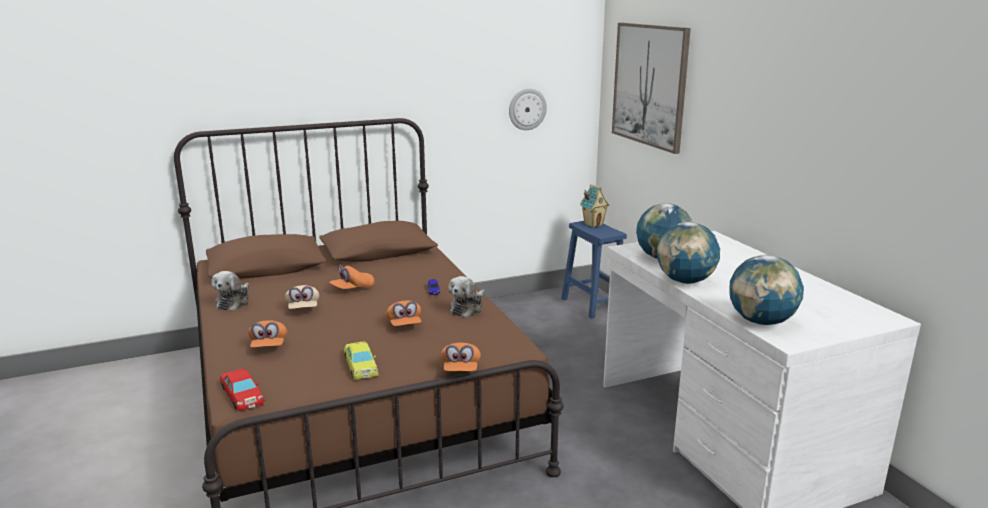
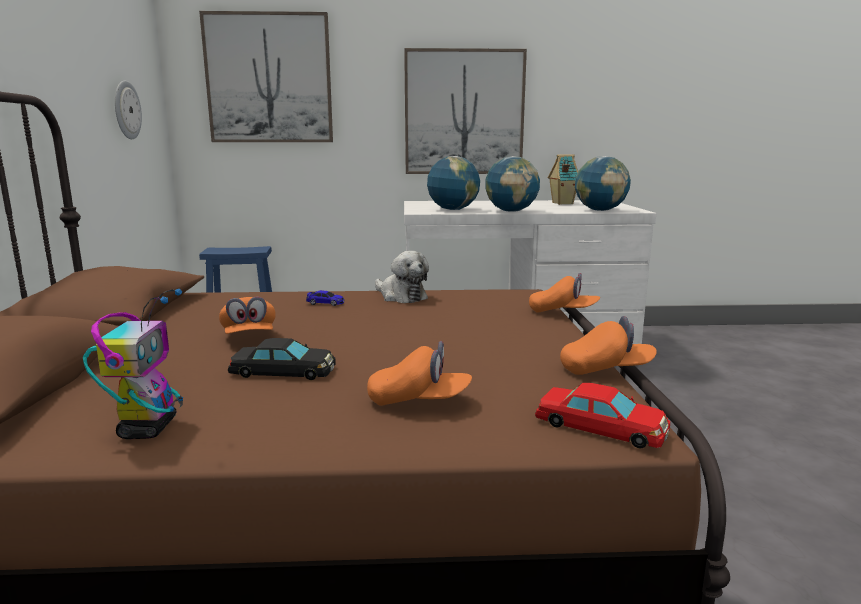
camera: 70 degrees left, 5 degrees down
plush toy [211,271,249,310] -> toy robot [83,289,183,439]
red toy car [220,368,265,411] -> red toy car turned 45 degrees clockwise [535,383,670,448]
beige cap [285,285,319,309] -> black toy car [228,338,336,380]
yellow toy car [344,341,379,380] -> none
orange cap [386,301,421,326] -> orange cap moved to [560,316,657,375]
toy house [580,184,610,227] -> toy house moved to [548,154,579,205]
none -> picture [404,48,527,174]

